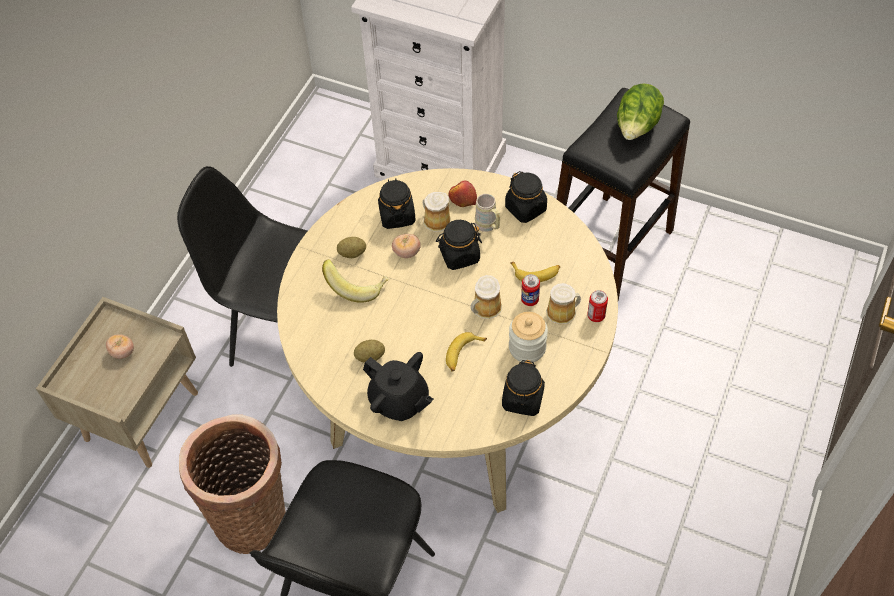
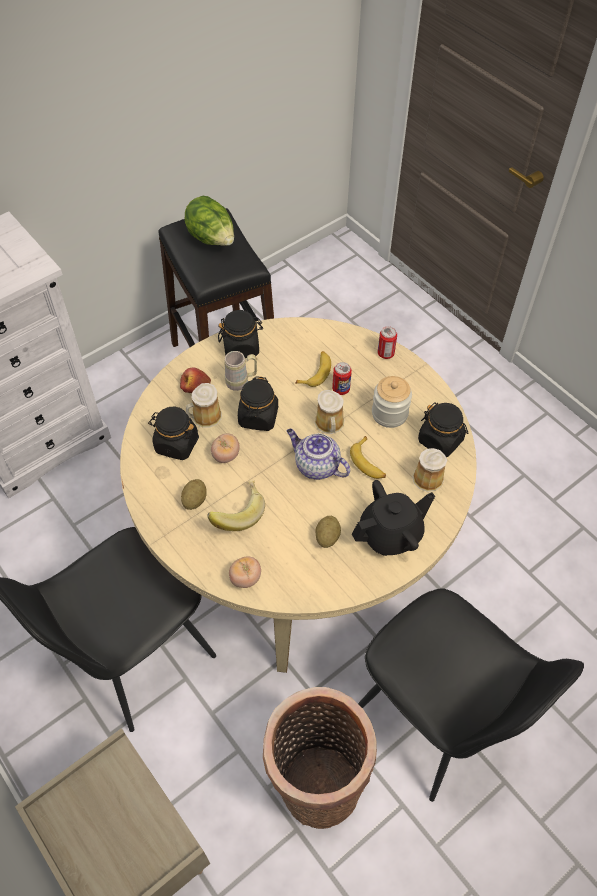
camera: 65 degrees left, 0 degrees up
tomato [106,334,134,359] -> tomato moved to [229,557,261,588]
mug [546,283,581,325] -> mug moved to [412,448,447,492]
none -> teapot [287,429,350,480]

